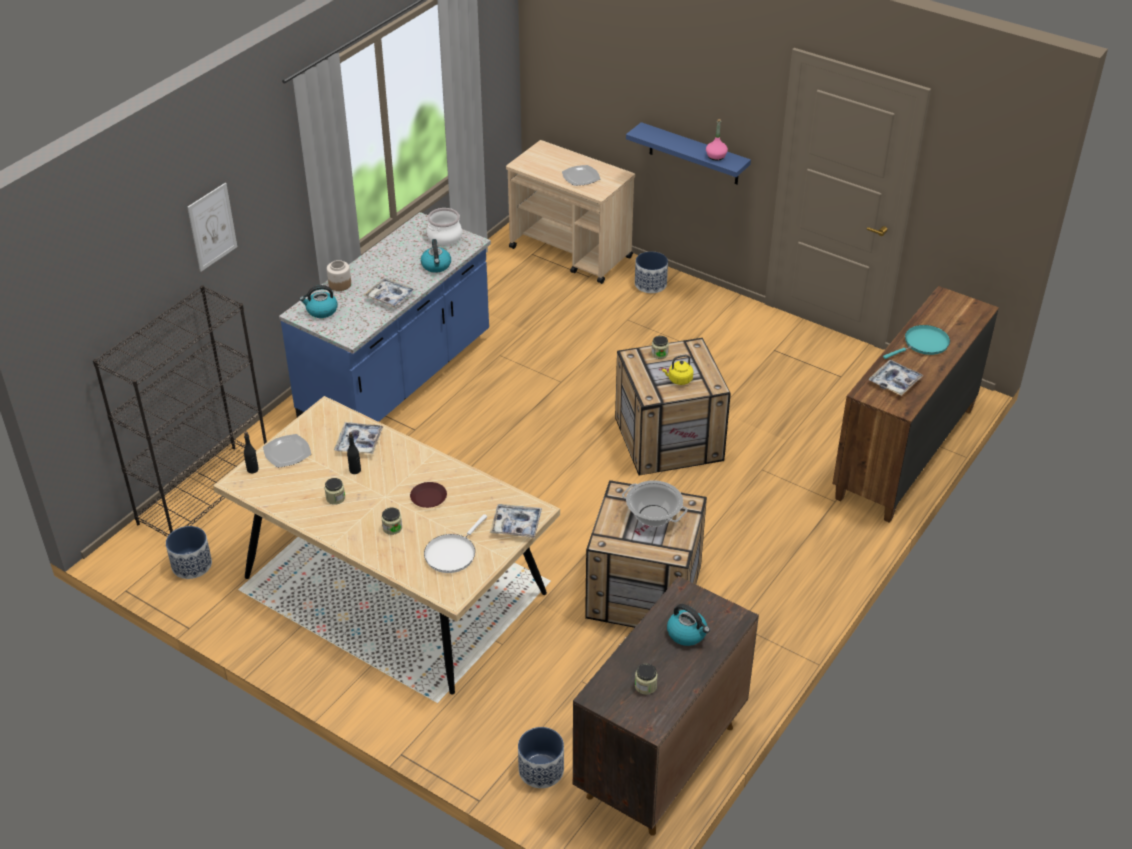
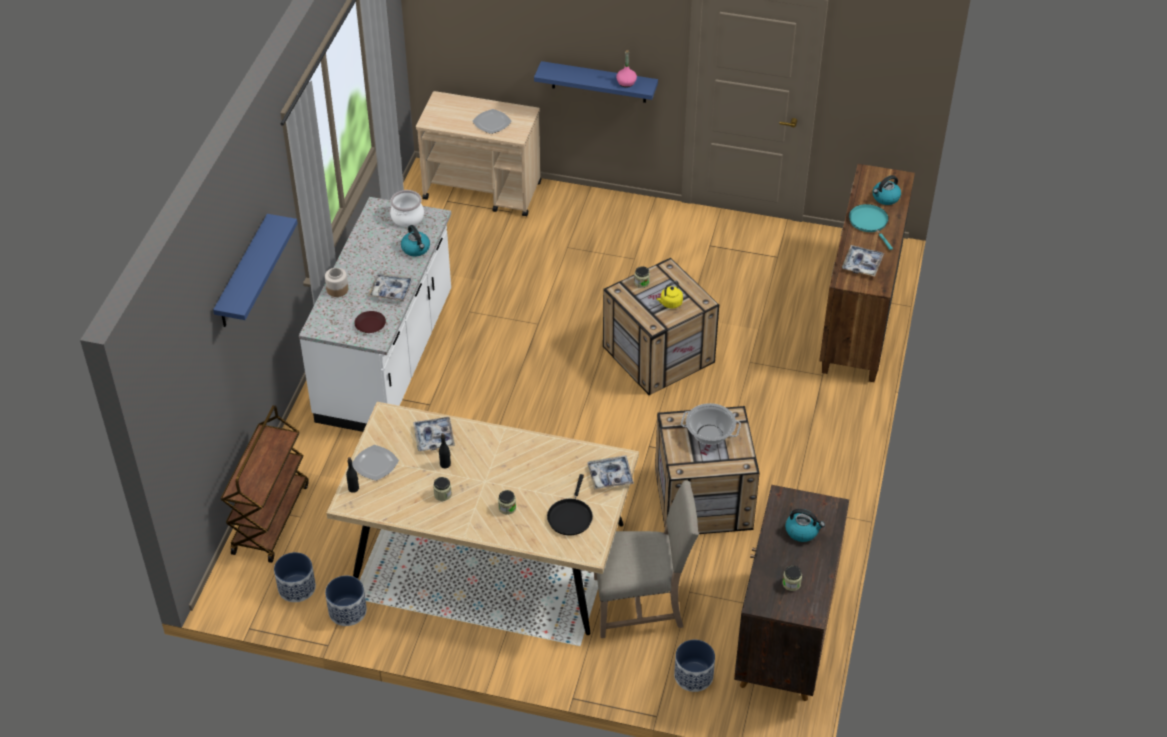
camera: 20 degrees left, 5 degrees up
black bookcase [93,286,267,537] -> brown cart [220,405,309,563]
picture [187,183,237,271] -> blue shelf [213,214,298,327]
blue counter [279,212,491,422] -> white counter [299,197,451,432]
kettle [300,285,338,318] -> kettle moved to [873,175,901,205]
brown plate [410,482,447,508] -> brown plate moved to [354,311,386,333]
white frying pan [424,514,487,573] -> black frying pan [547,474,593,535]
planter [635,251,668,293] -> planter moved to [325,576,367,626]
turquoise frying pan [883,325,950,359] -> turquoise frying pan turned 60 degrees counterclockwise [849,204,893,250]
none -> beige chair [594,480,699,638]

